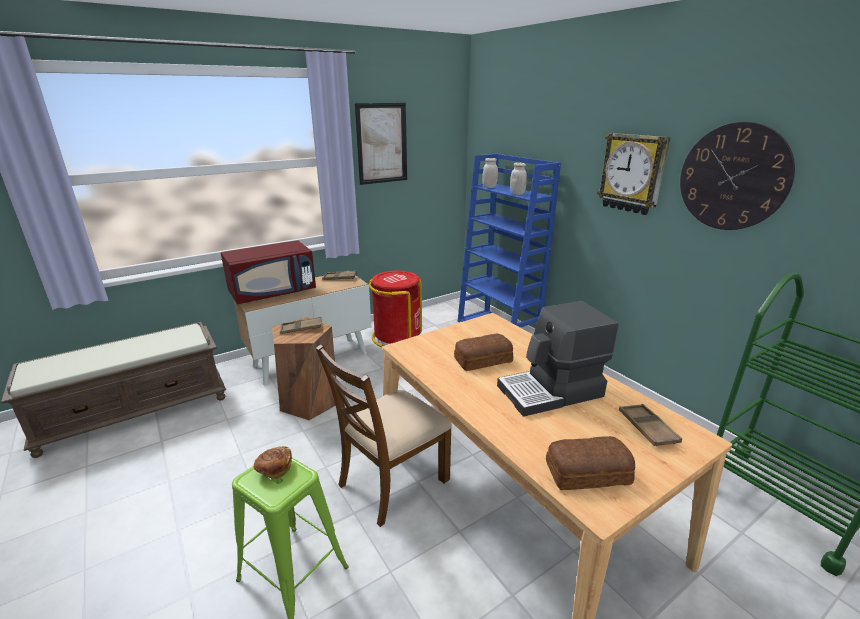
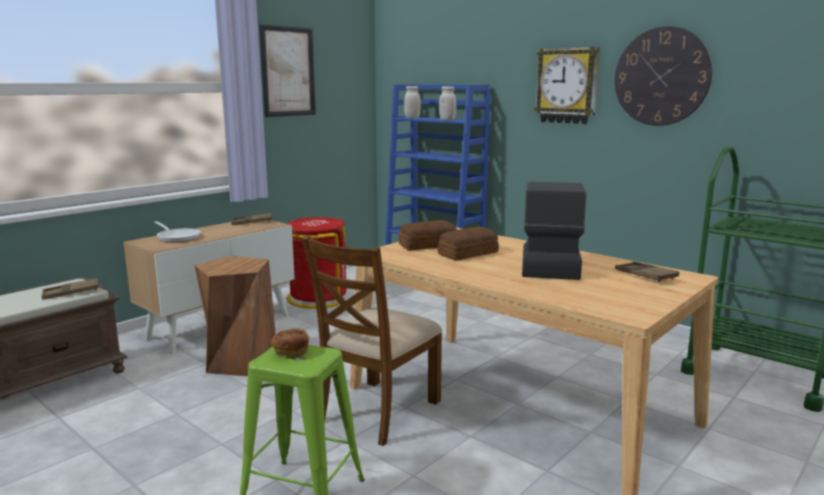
camera: 15 degrees left, 10 degrees down
red microwave [221,240,316,304] -> frying pan [154,221,201,242]
brown tray [280,317,321,334] -> brown tray moved to [42,278,99,299]
coffee machine [497,301,619,417] -> coffee machine turned 135 degrees clockwise [522,182,587,280]
bread [546,436,635,490] -> bread moved to [399,220,457,250]

